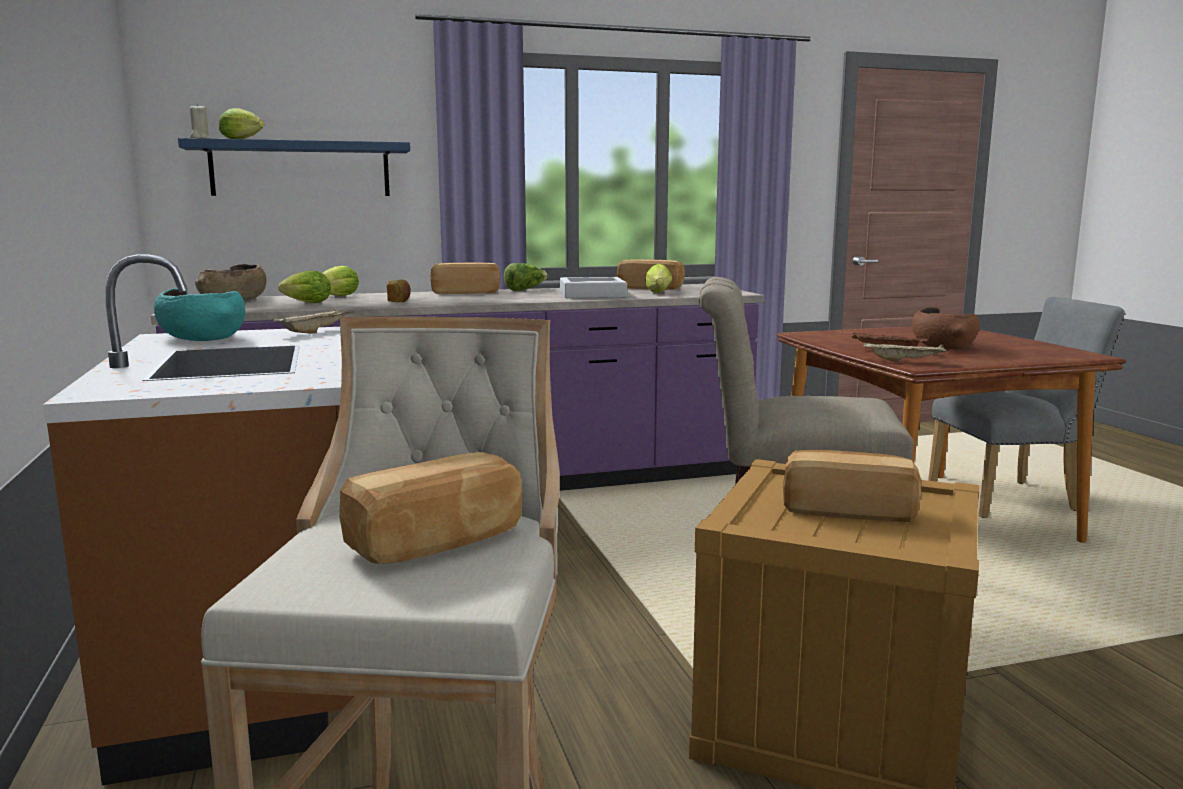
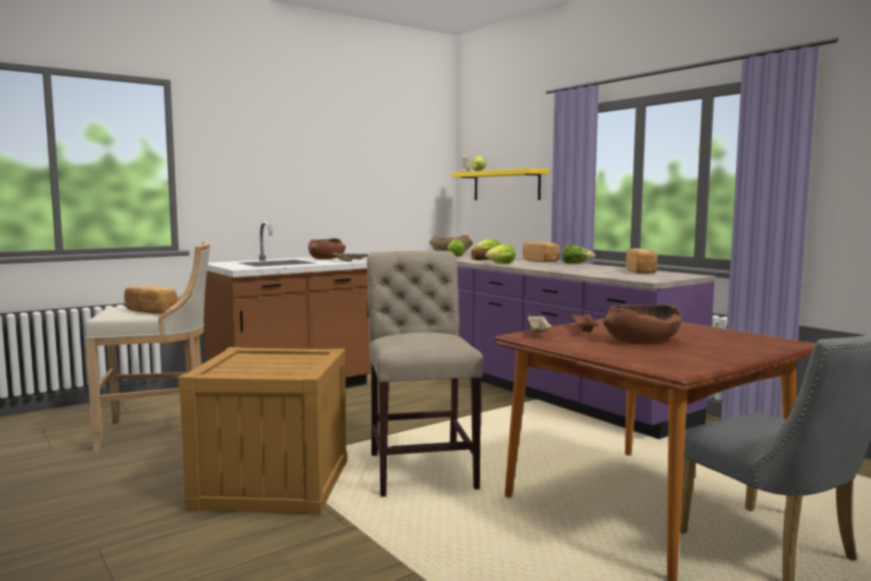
camera: 70 degrees right, 5 degrees down
turquoise bowl [154,288,245,341] -> brown bowl [308,238,346,259]
blue shelf [178,138,410,196] -> yellow shelf [452,168,549,200]
grey tray [560,277,627,298] -> none
lettuce [645,264,672,293] -> lettuce moved to [485,244,515,264]
bread [783,450,921,522] -> none

